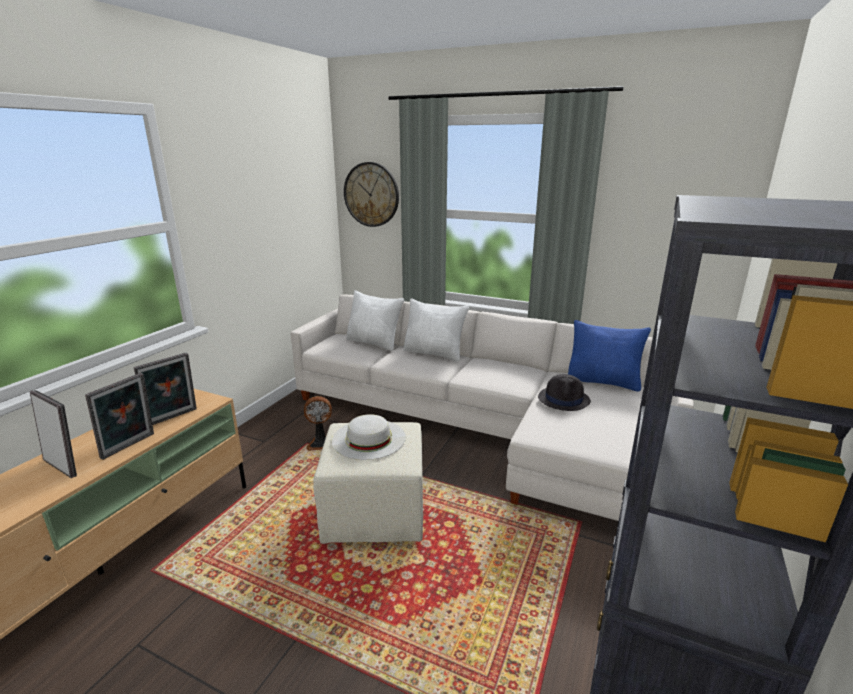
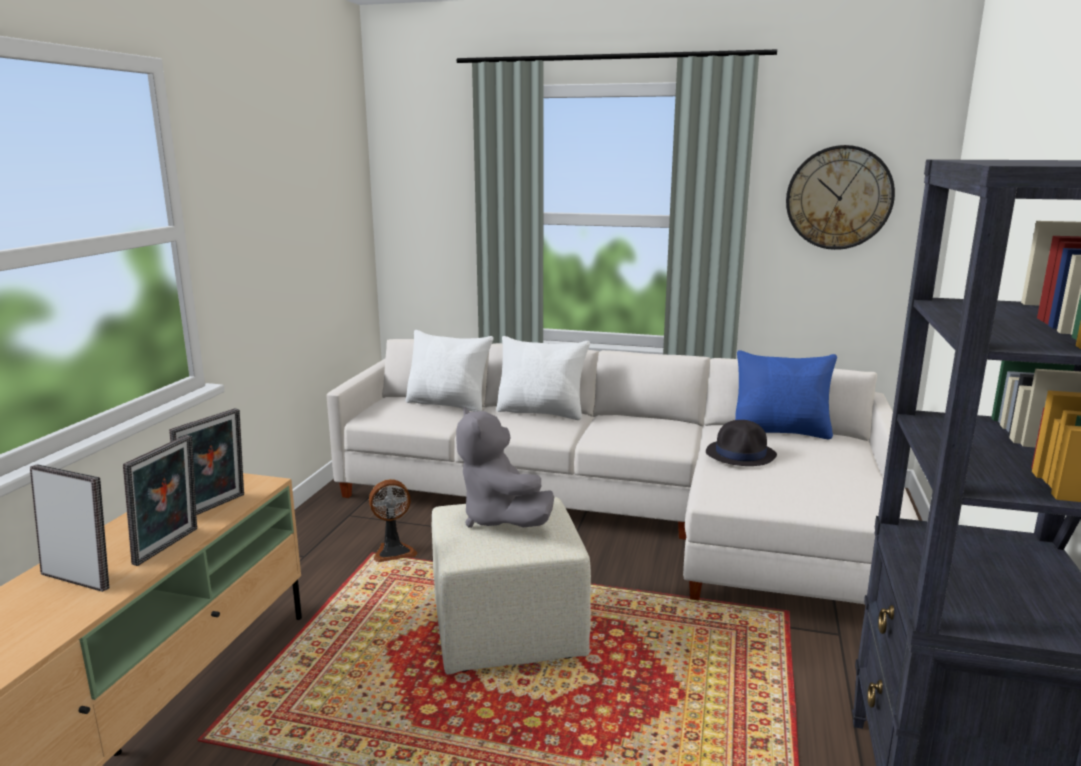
camera: 10 degrees left, 5 degrees down
white hat [332,414,406,460] -> grey plush toy [456,407,554,528]
wall clock [344,162,399,227] -> wall clock moved to [786,145,895,250]

